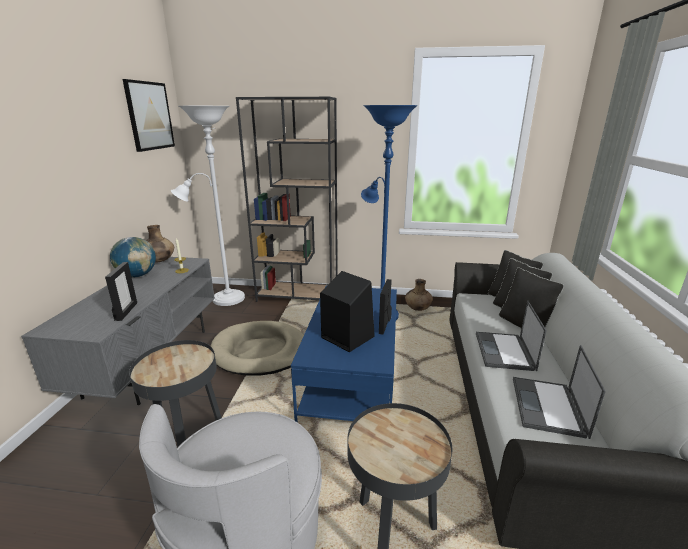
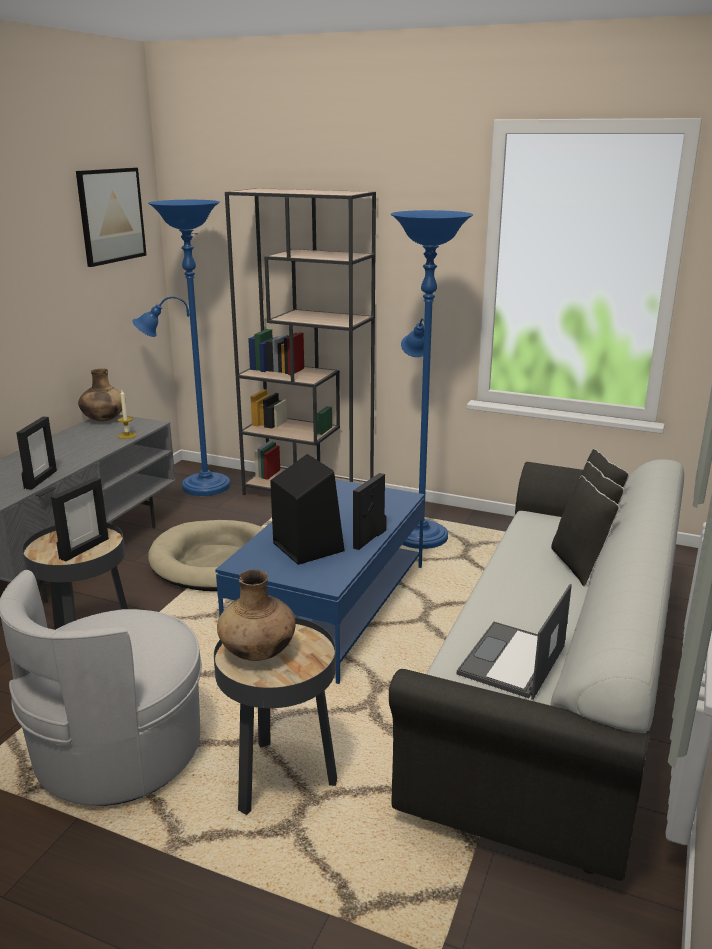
camera: 15 degrees right, 0 degrees up
globe [110,237,156,277] -> none
white floor lamp [171,106,245,306] -> blue floor lamp [133,200,230,496]
brown vase [405,279,433,311] -> brown vase moved to [217,570,296,661]
laptop [476,301,547,371] -> none
none -> picture frame [51,477,109,561]

